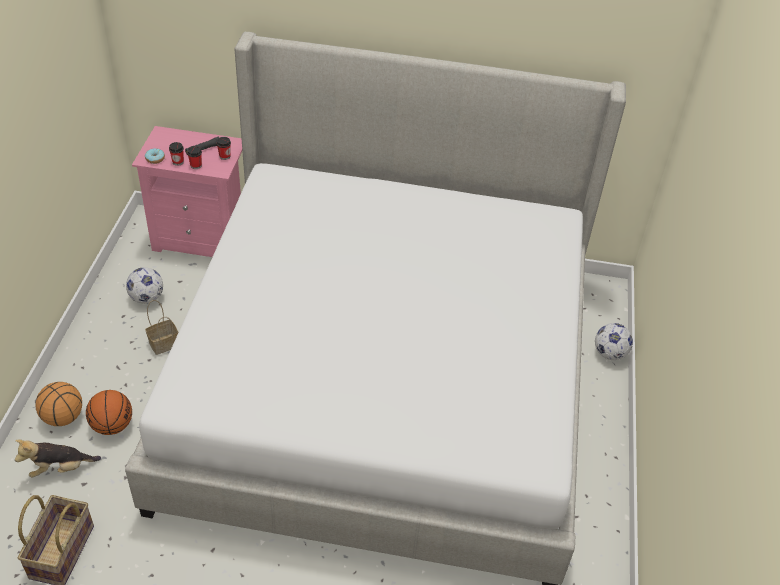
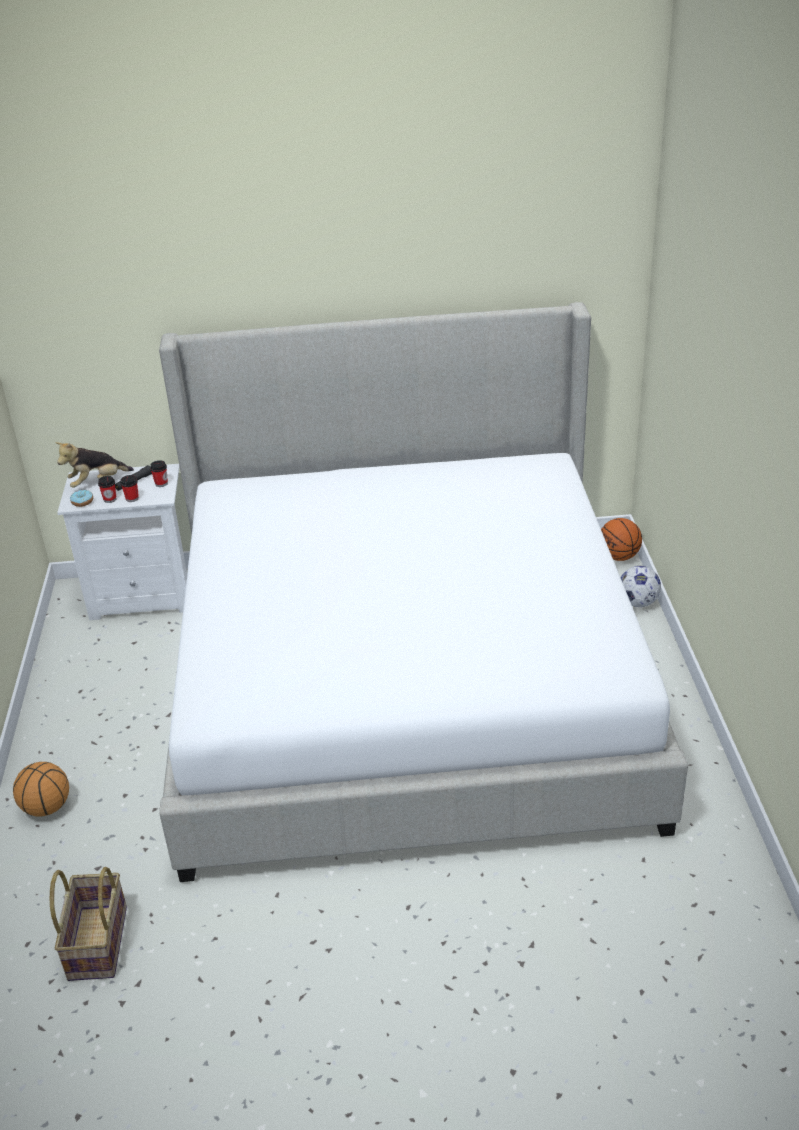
camera: 10 degrees left, 10 degrees down
plush toy [15,439,101,478] -> plush toy moved to [55,442,134,488]
basketball [86,390,132,435] -> basketball moved to [601,518,642,561]
football [126,268,163,304] -> none
pink nightstand [132,126,242,257] -> white nightstand [57,464,187,620]
basket [145,300,178,355] -> none

